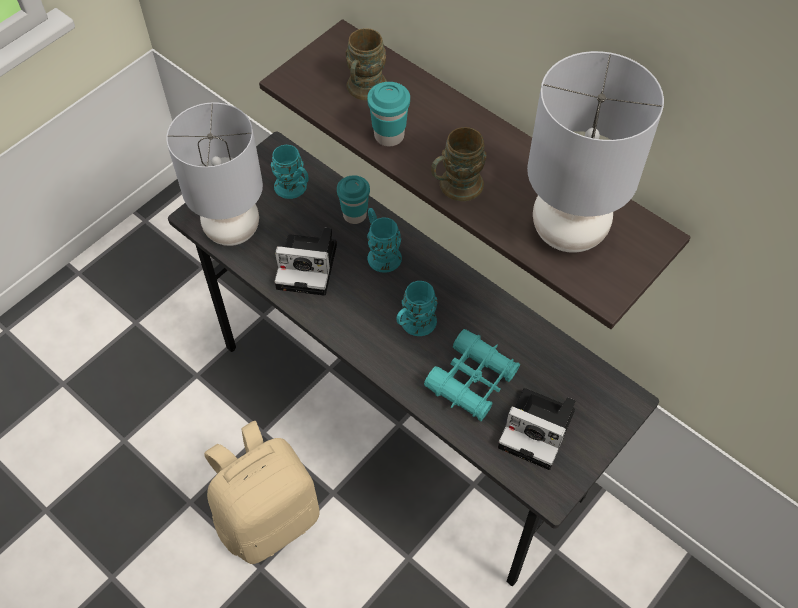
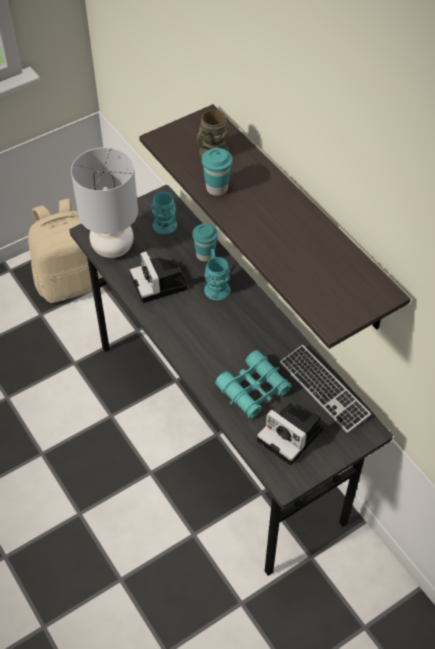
camera: 15 degrees right, 5 degrees down
beige backpack [204,421,320,564] -> beige backpack moved to [28,199,102,303]
camera [274,228,337,296] -> camera turned 45 degrees clockwise [130,251,188,303]
turquoise mug [396,281,438,336] -> none
brown mug [431,127,486,201] -> none
grey table lamp [527,51,664,253] -> none
none -> keyboard [280,345,371,433]

